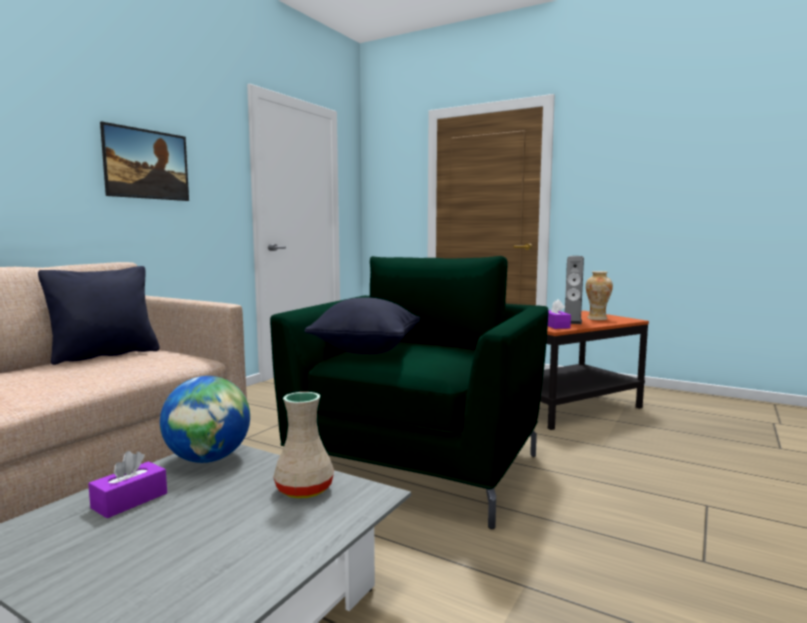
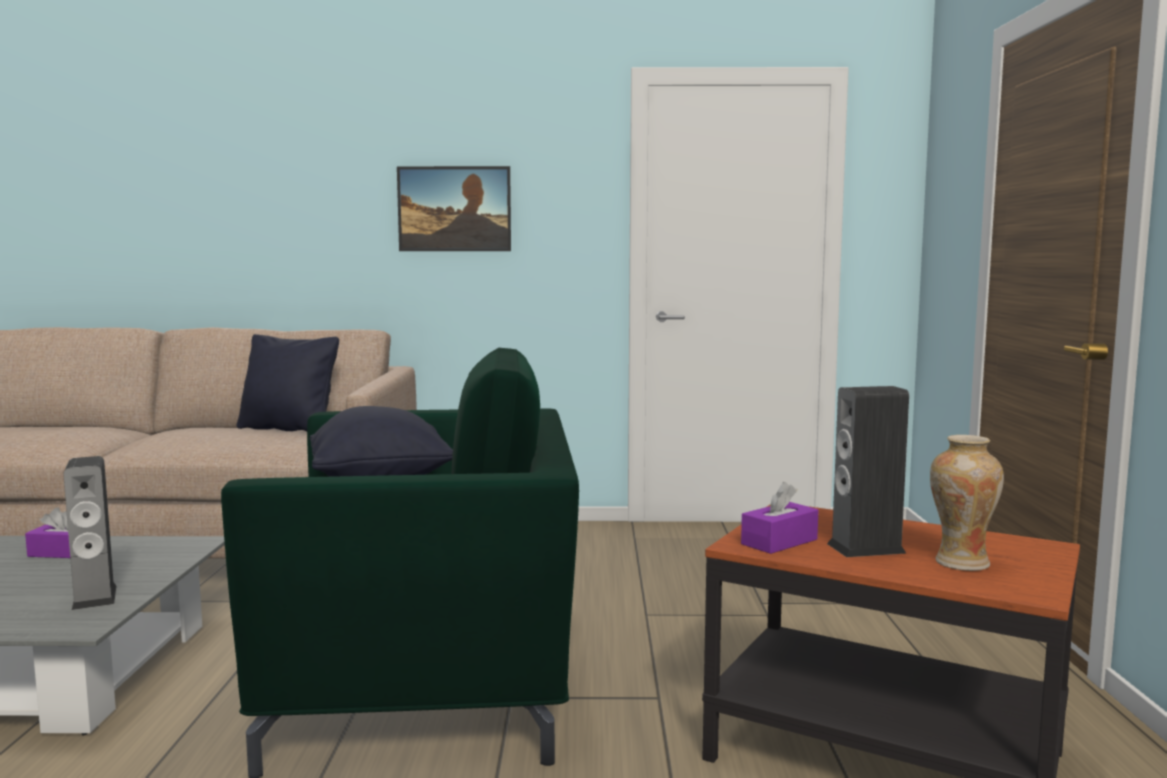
camera: 60 degrees right, 0 degrees up
globe [160,376,250,463] -> none
beige vase [273,392,334,499] -> speaker [63,456,117,610]

